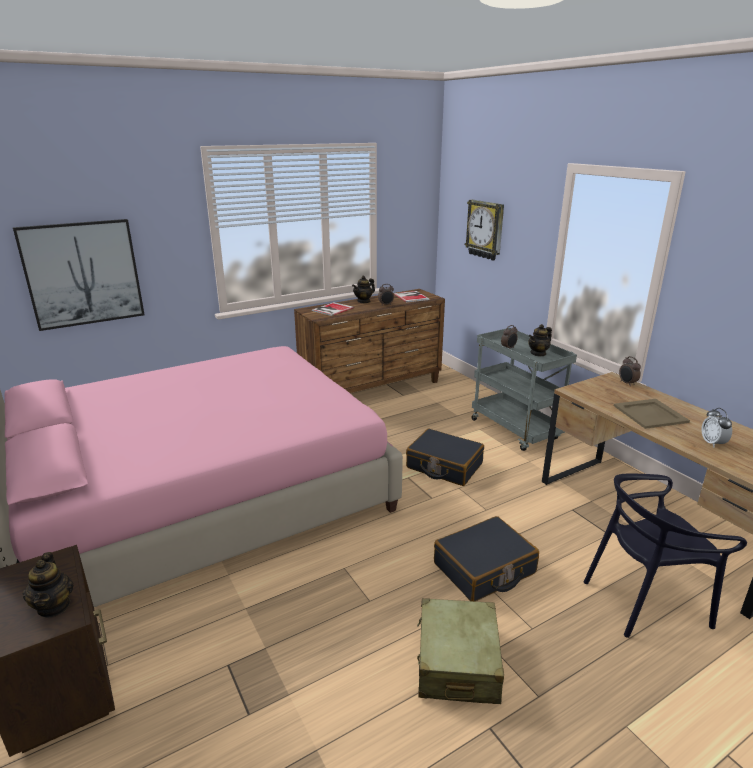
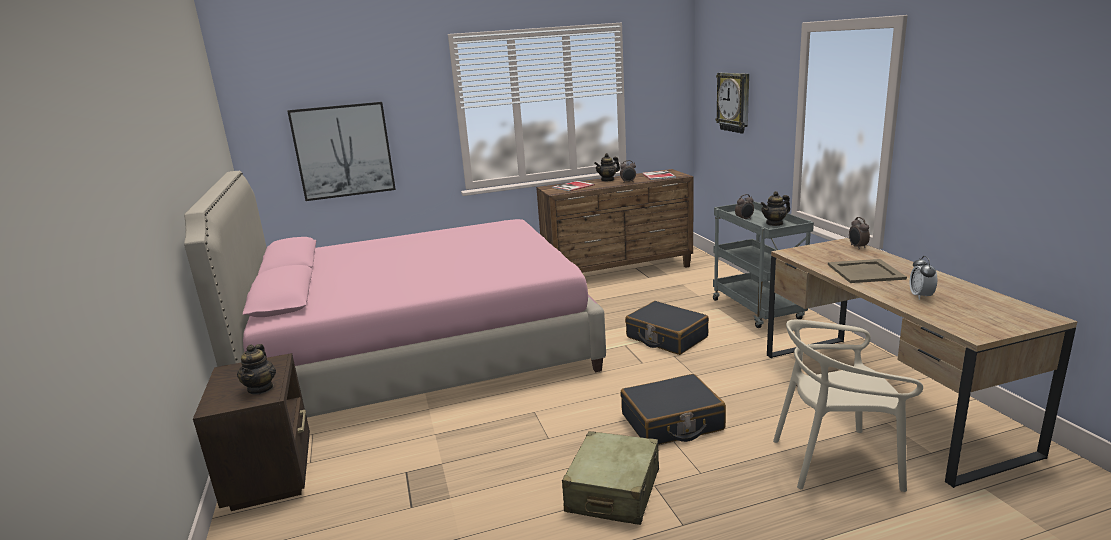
camera: 15 degrees right, 5 degrees down
black chair [584,474,747,638] -> beige chair [773,319,923,492]

